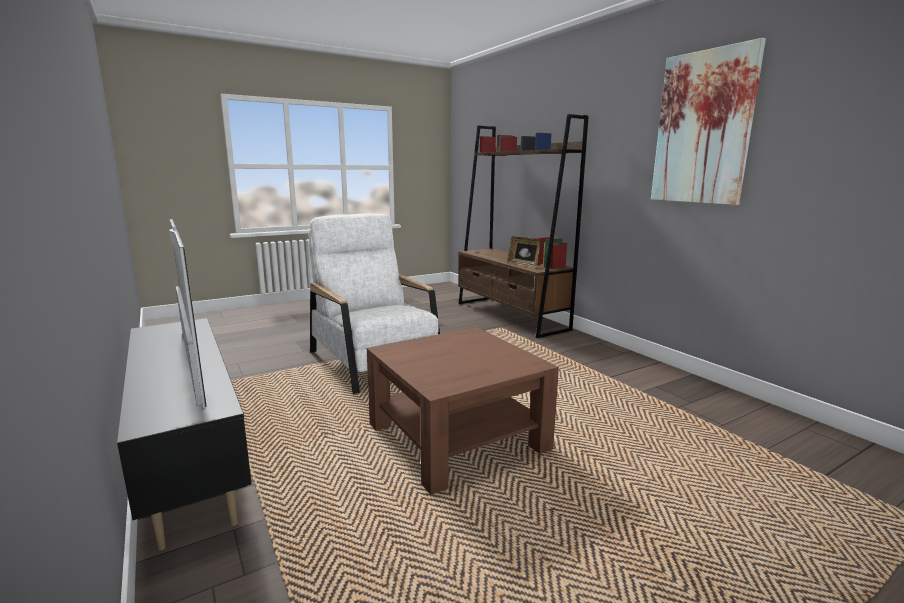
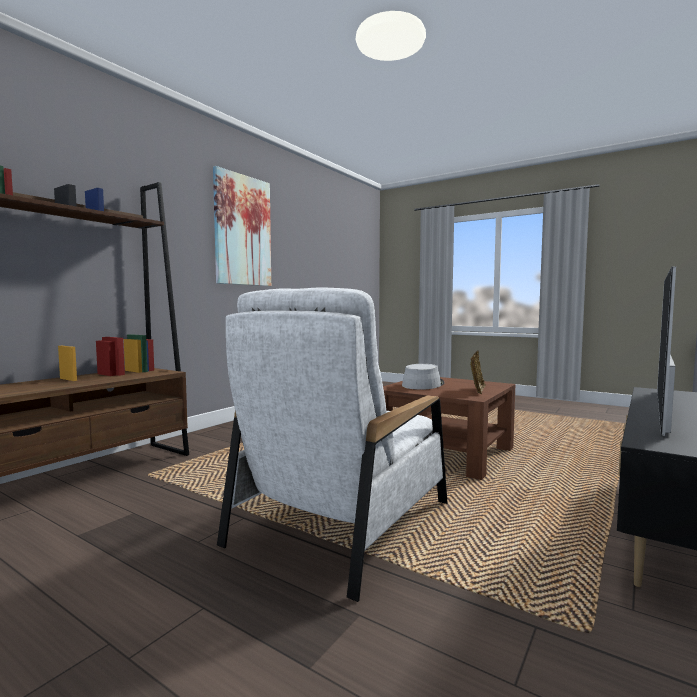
camera: 115 degrees left, 10 degrees down
picture frame [507,236,541,268] -> picture frame moved to [470,350,486,394]
none -> grey hat [402,364,444,390]

